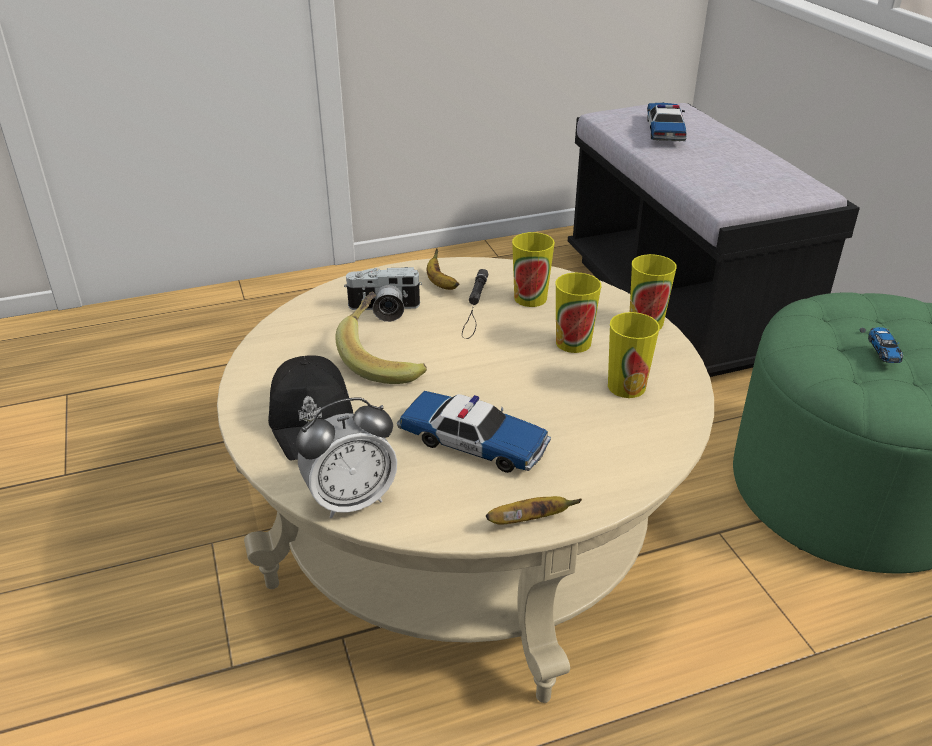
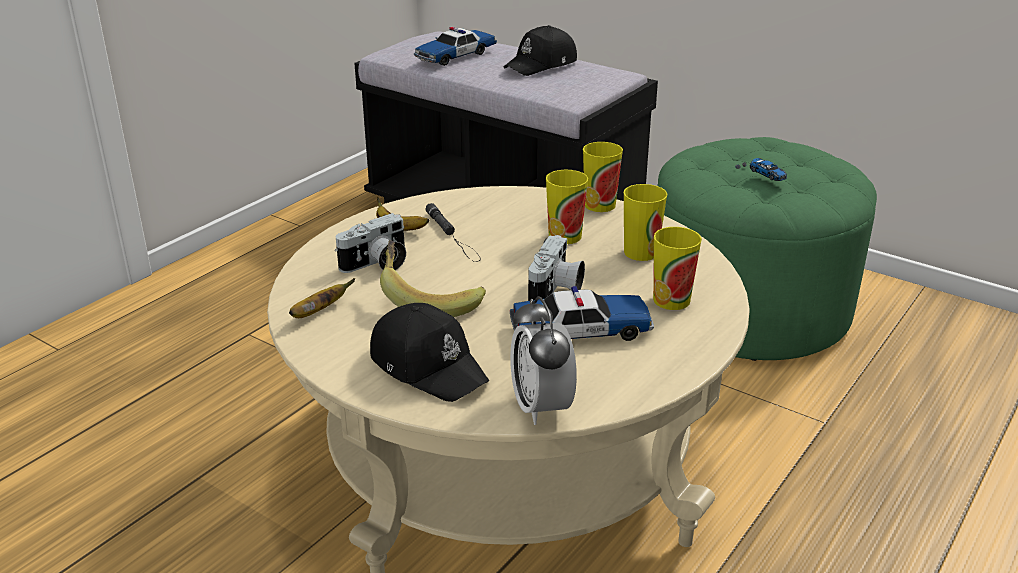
camera: 35 degrees left, 5 degrees down
alarm clock [296,397,397,518] -> alarm clock turned 135 degrees clockwise [510,296,577,425]
banana [486,496,582,525] -> banana moved to [289,278,355,318]
cup [512,232,555,307] -> cup moved to [653,227,702,310]
toy car [647,103,687,142] -> toy car turned 105 degrees counterclockwise [414,27,497,66]
none -> black cap [504,25,577,76]
none -> camera [528,235,585,301]

